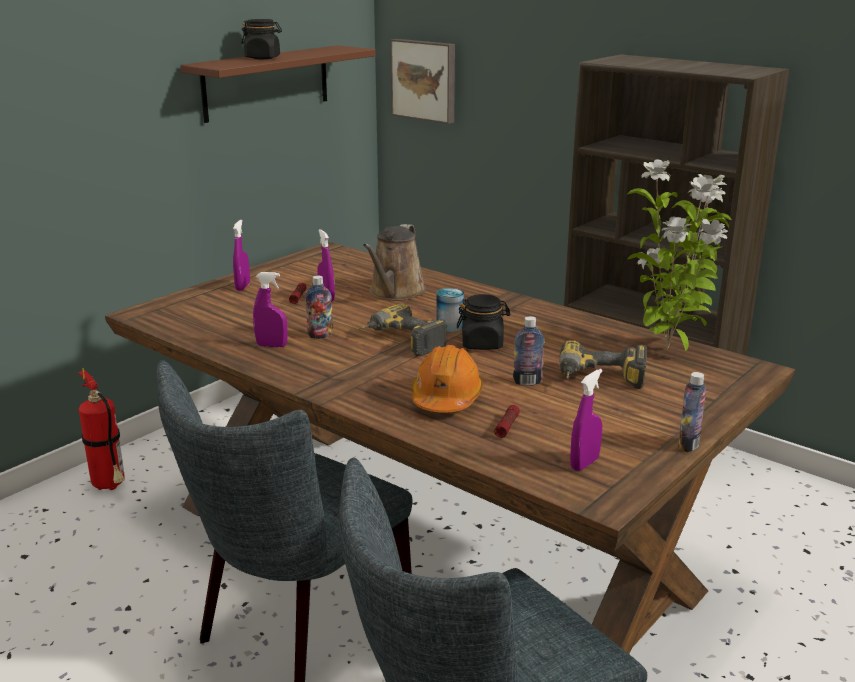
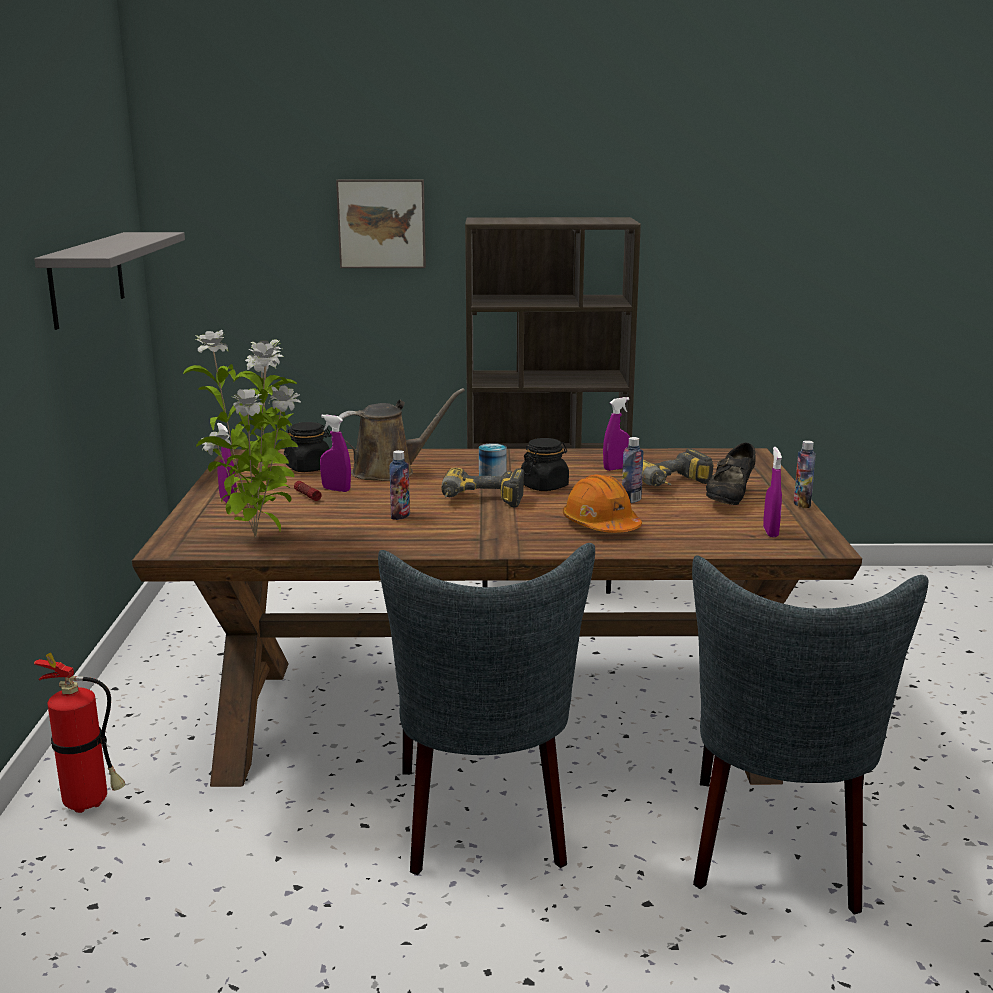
camera: 40 degrees left, 5 degrees down
brown shelf [180,45,376,123] -> grey shelf [34,232,185,330]
black jar [241,19,282,59] -> black jar moved to [284,422,332,472]
purple spray bottle [253,272,288,348] -> purple spray bottle moved to [603,397,630,471]
brown watering can [363,224,426,301] -> brown watering can turned 90 degrees counterclockwise [339,388,465,481]
picture [390,39,455,124] -> picture moved to [336,179,426,268]
flashlight [494,405,520,438] -> none
potted plant [627,159,731,351] -> potted plant moved to [183,330,301,537]
none -> black shoe [706,442,755,505]

